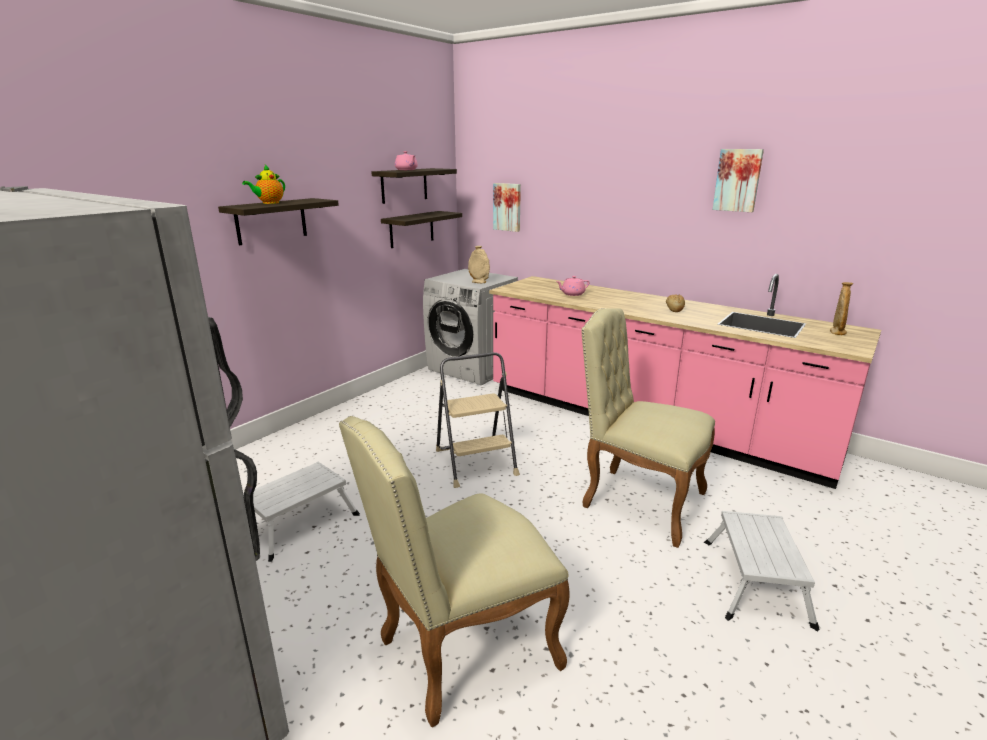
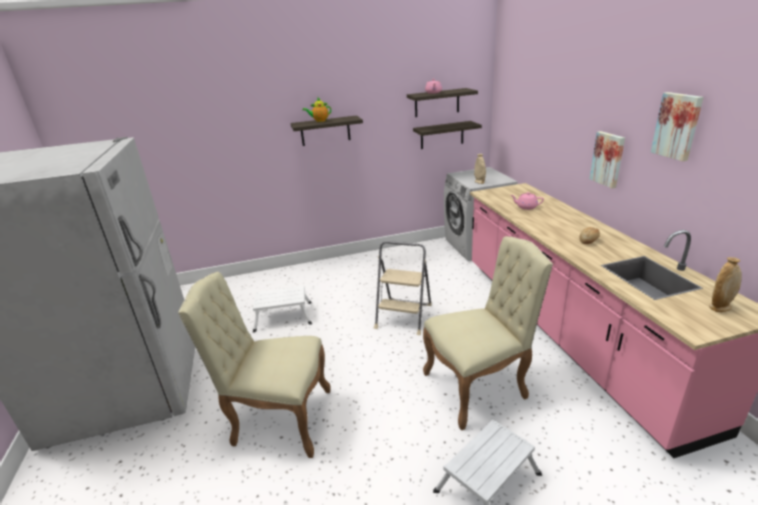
camera: 40 degrees right, 5 degrees up
picture [493,183,521,232] -> picture moved to [590,131,625,188]
beige chair [581,308,715,548] -> beige chair turned 90 degrees clockwise [423,236,553,430]

